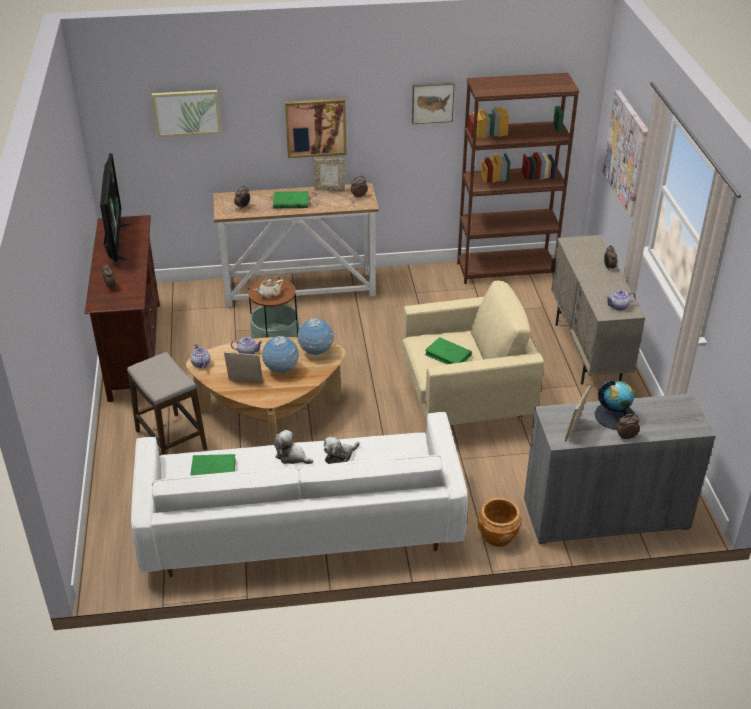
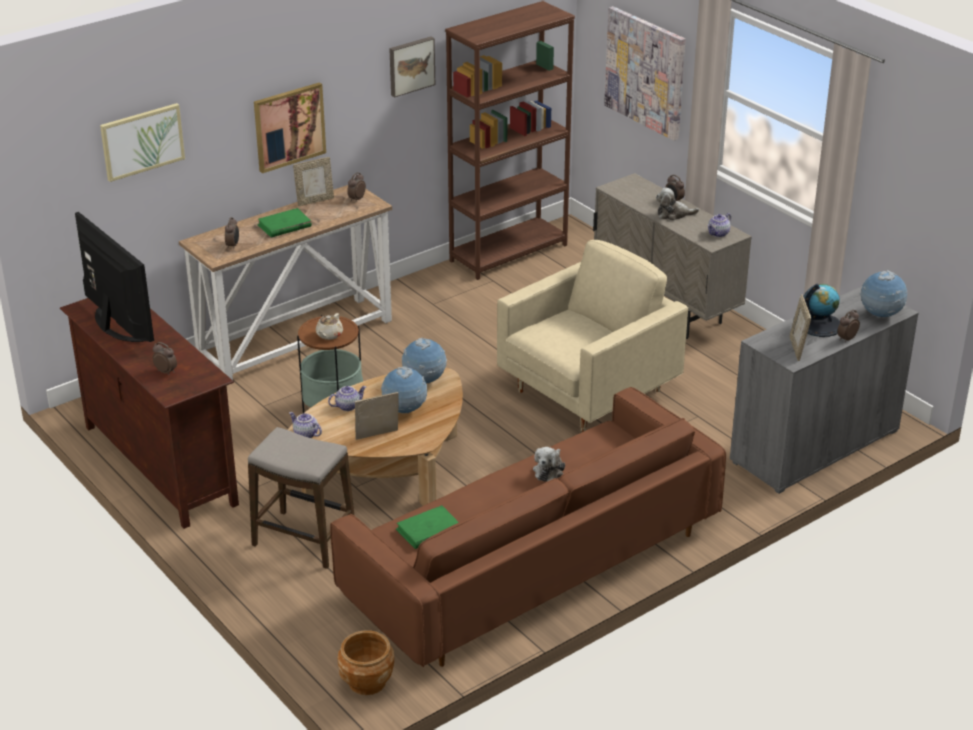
camera: 30 degrees left, 5 degrees down
white sofa [131,412,468,577] -> brown sofa [330,387,726,667]
plush toy [274,430,313,464] -> plush toy moved to [656,187,699,220]
green book [425,337,472,365] -> none
brown planter [477,498,522,547] -> brown planter moved to [338,630,394,695]
none -> globe [859,270,907,318]

